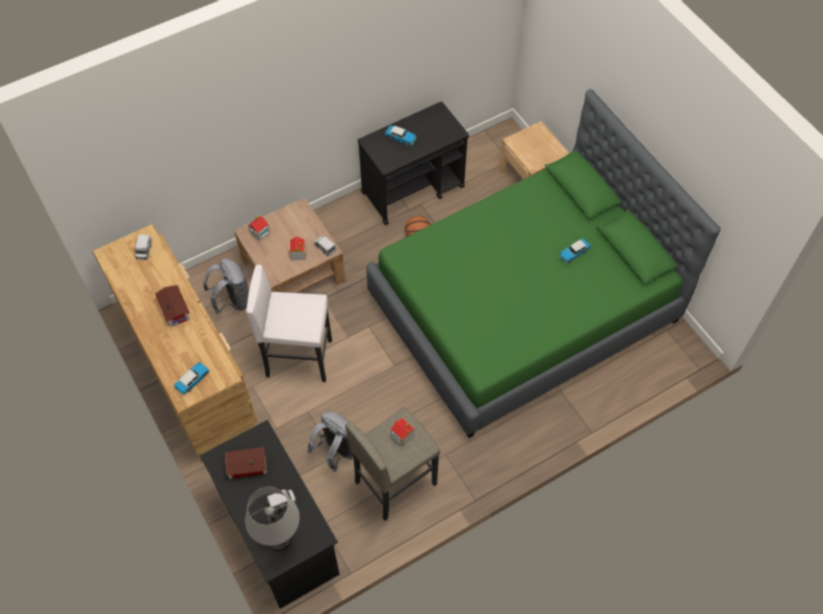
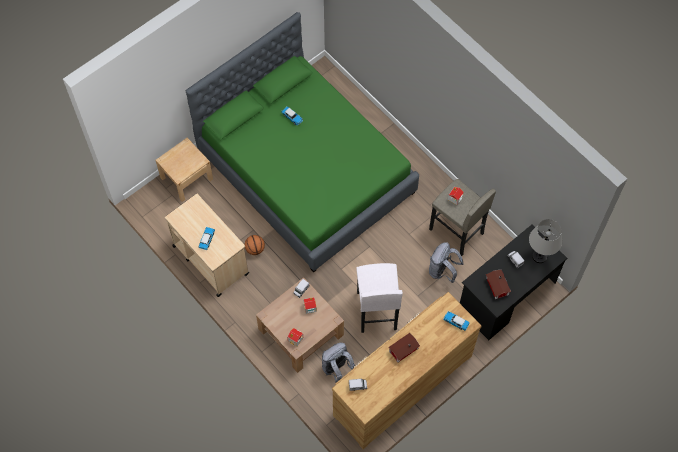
camera: 100 degrees left, 5 degrees up
black cart [358,101,469,225] -> beige cart [165,194,249,297]

